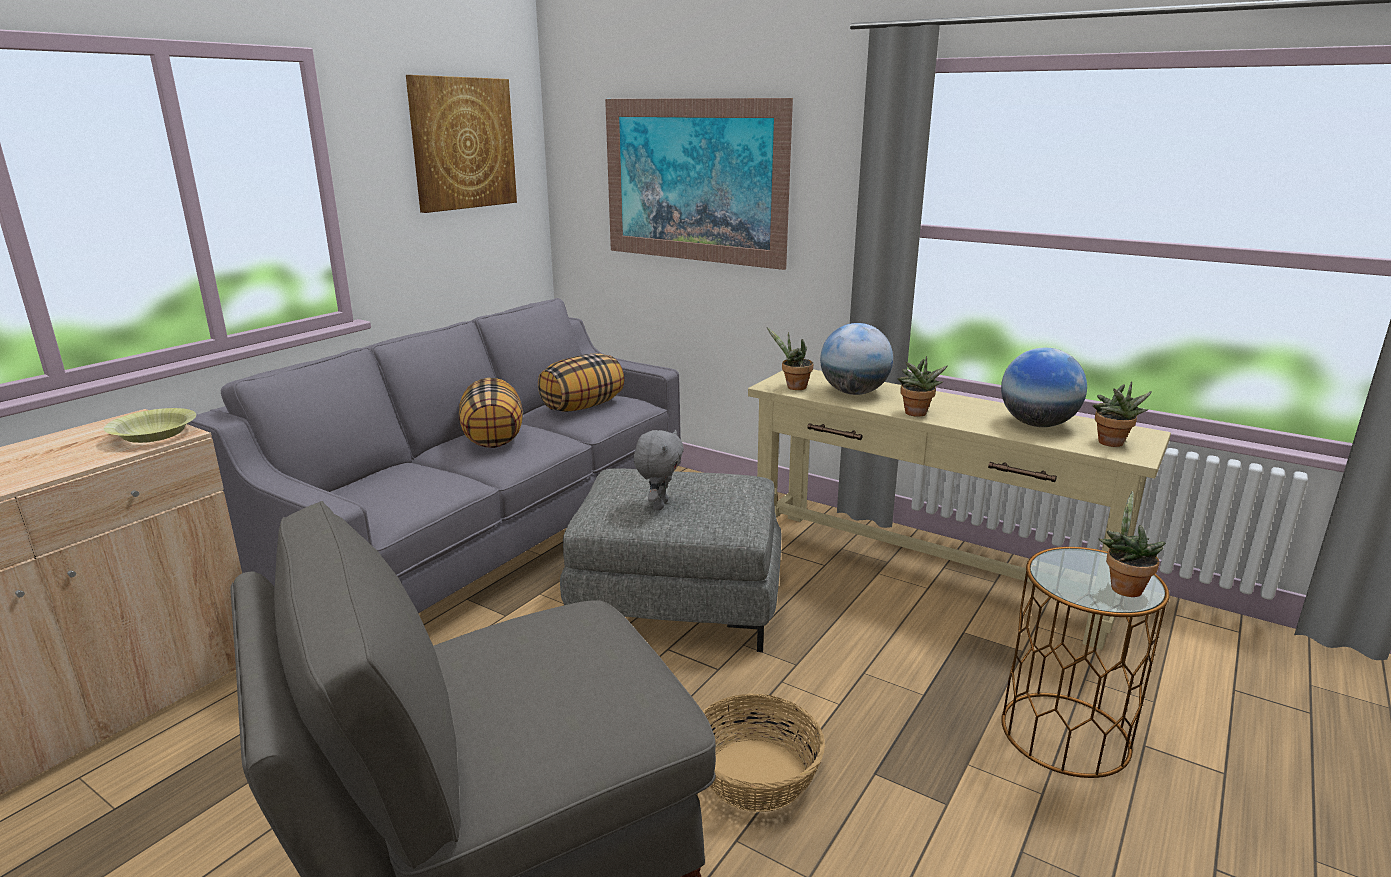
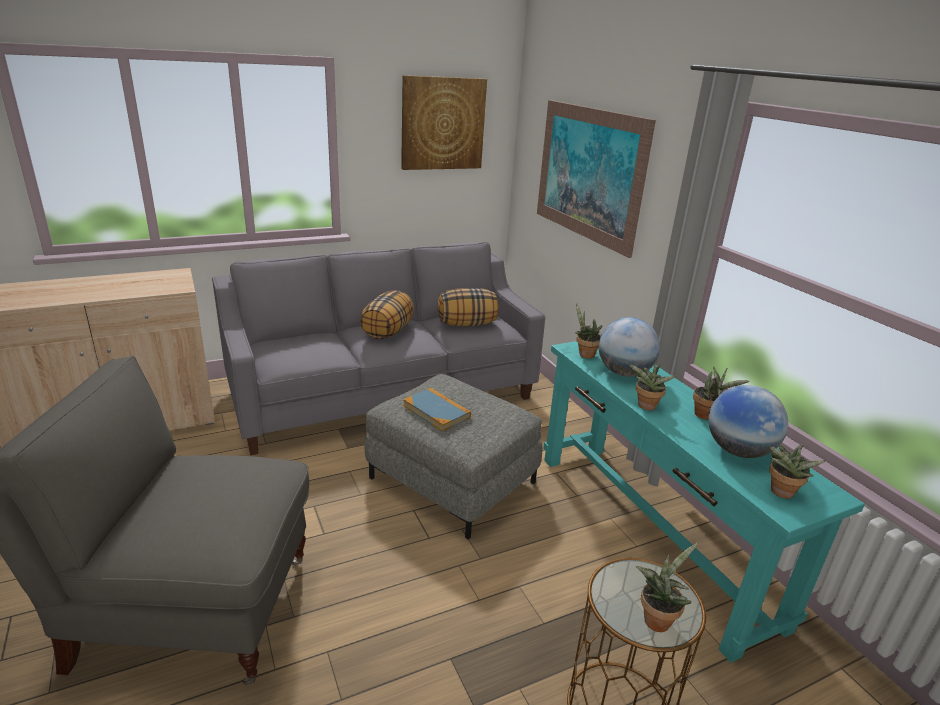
camera: 30 degrees right, 5 degrees up
yellow bowl [104,408,196,443] -> none
grey plush toy [634,430,684,510] -> book [403,388,471,431]
basket [703,693,825,812] -> none
beige console table [748,369,1171,650] -> turquoise console table [543,341,865,663]
none -> potted plant [693,367,750,420]

